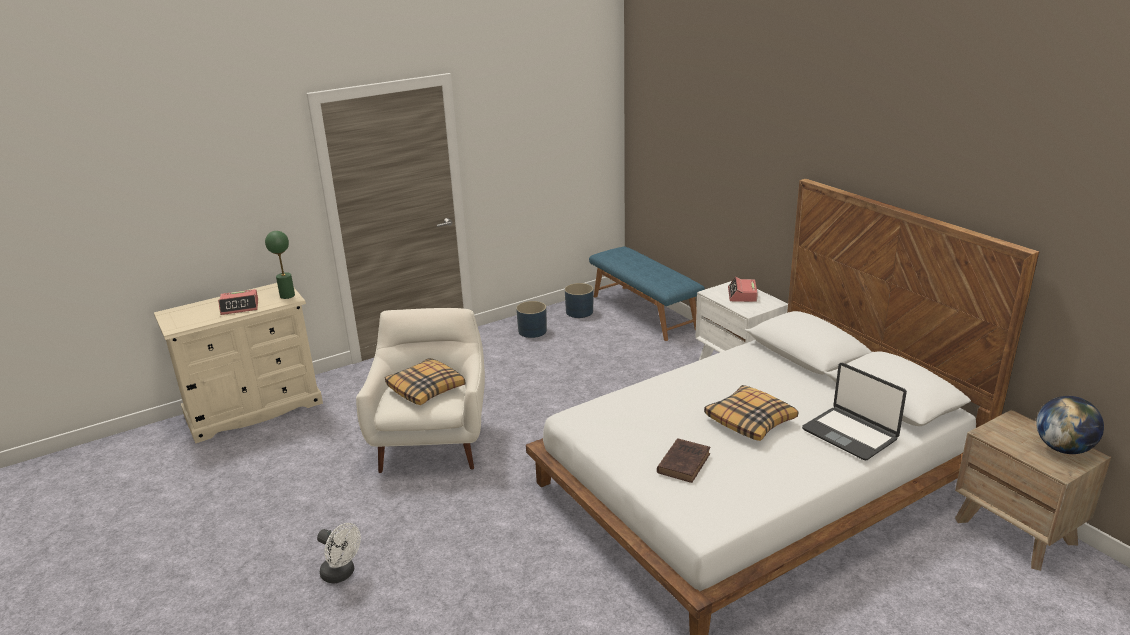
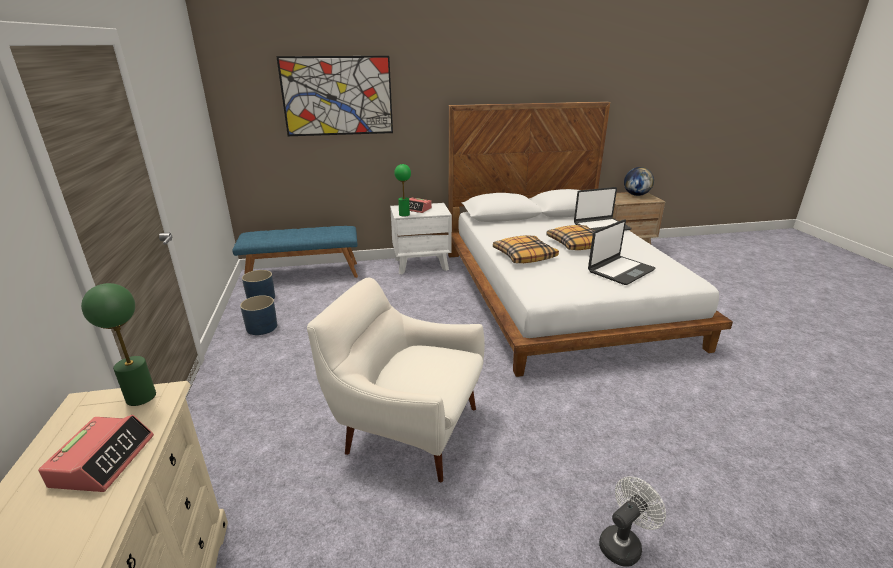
camera: 70 degrees left, 0 degrees up
pillow [385,358,465,405] -> pillow moved to [493,235,559,263]
brown book [657,438,711,483] -> laptop [588,219,655,285]
none -> picture [276,56,393,136]
none -> green table lamp [394,164,411,216]

